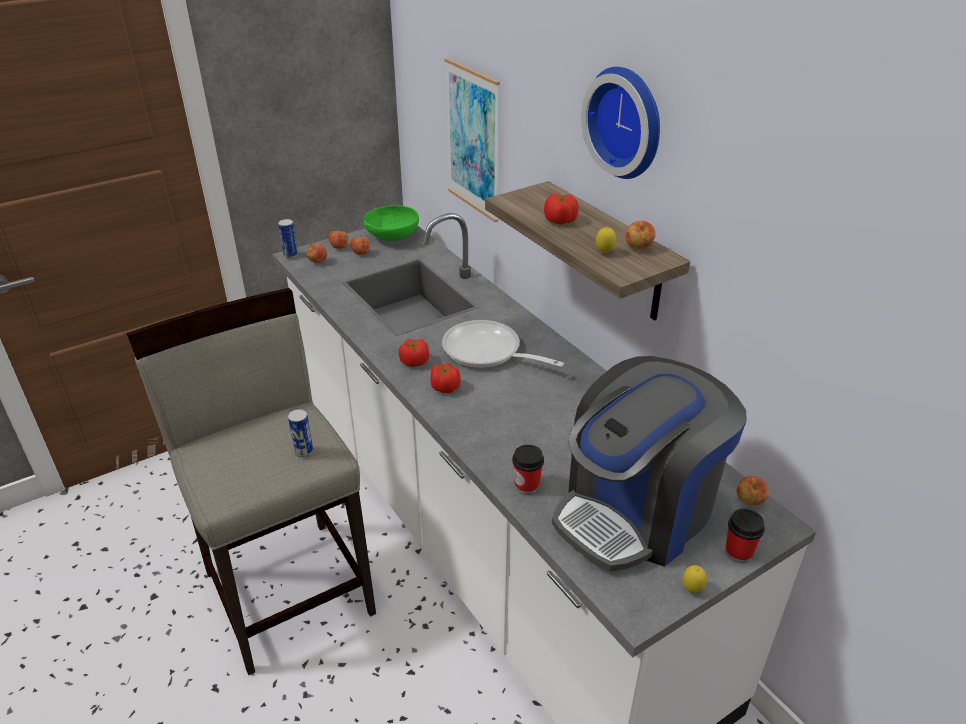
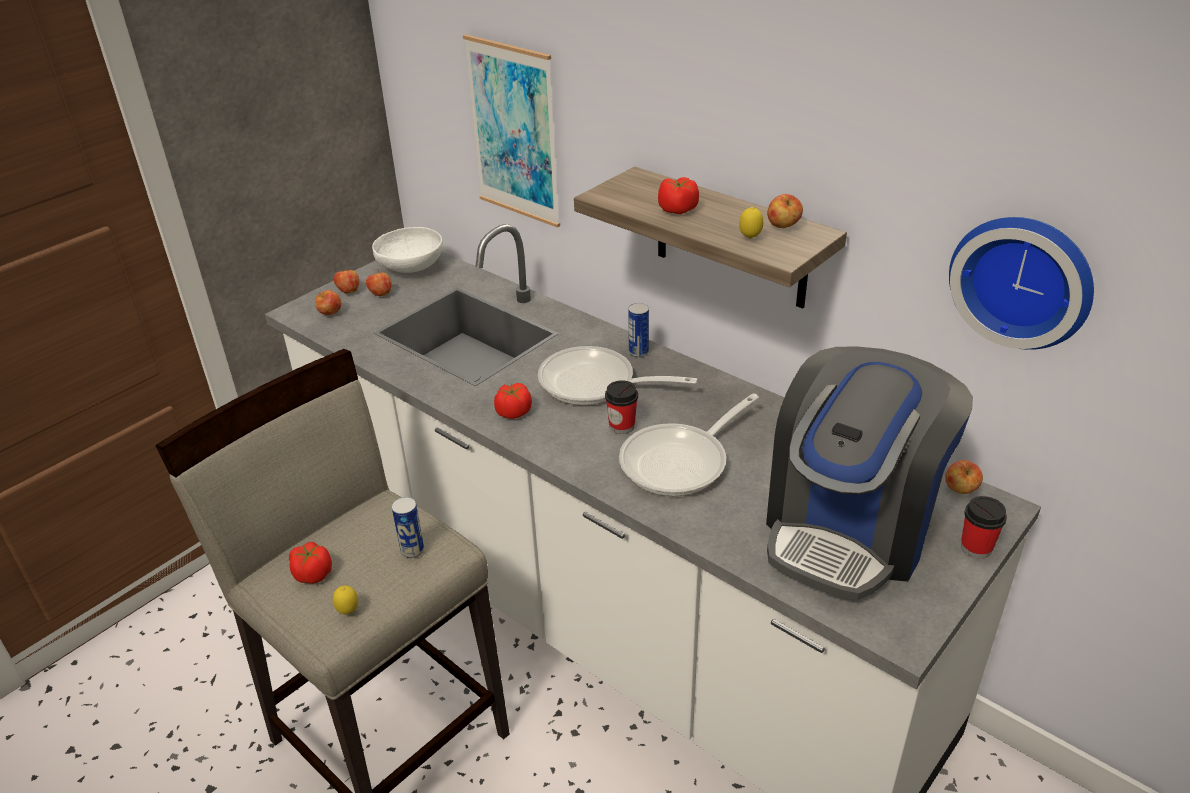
camera: 15 degrees left, 0 degrees up
can [278,219,298,259] -> can moved to [628,303,649,358]
green bowl [363,205,419,241] -> white bowl [372,227,443,273]
tomato [430,363,461,393] -> tomato moved to [289,542,332,584]
cup [512,445,544,495] -> cup moved to [605,380,638,434]
wall clock [581,67,660,179] -> wall clock moved to [949,217,1094,350]
lemon [682,565,707,593] -> lemon moved to [333,585,358,614]
none -> frying pan [619,394,759,496]

